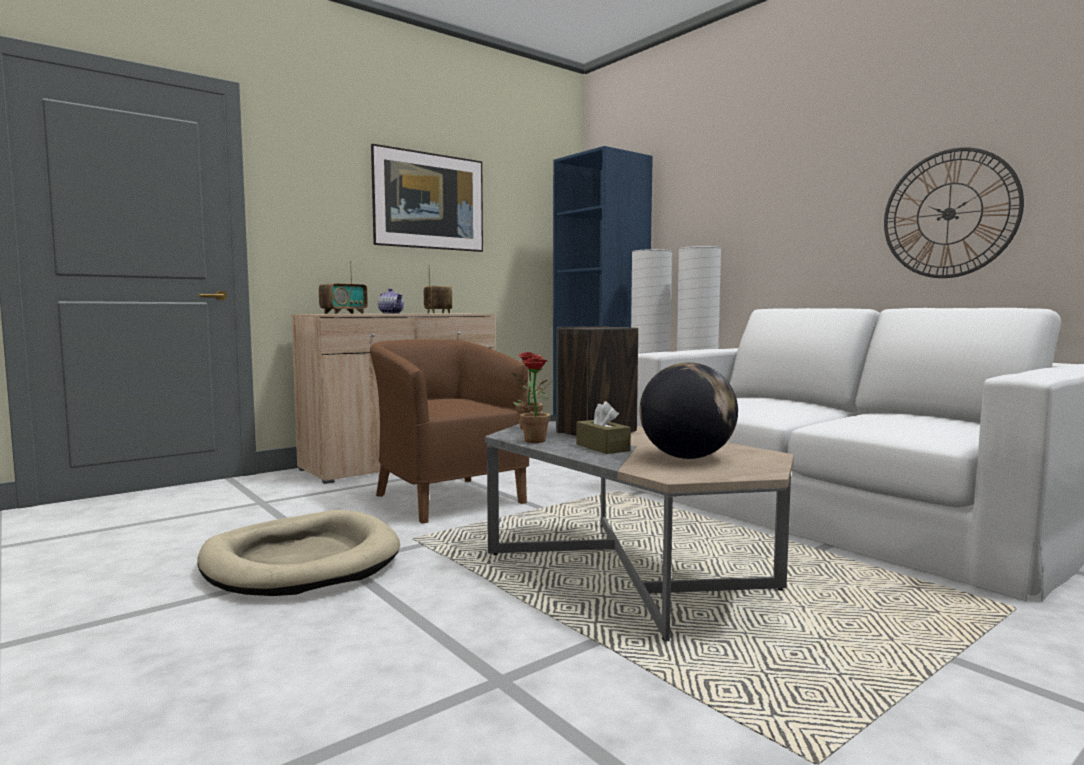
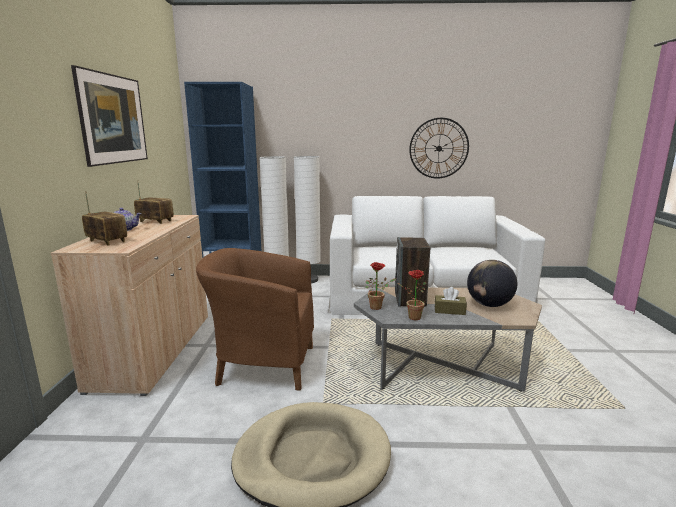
camera: 50 degrees left, 10 degrees up
radio [319,261,368,314] -> radio turned 45 degrees counterclockwise [82,191,127,246]

